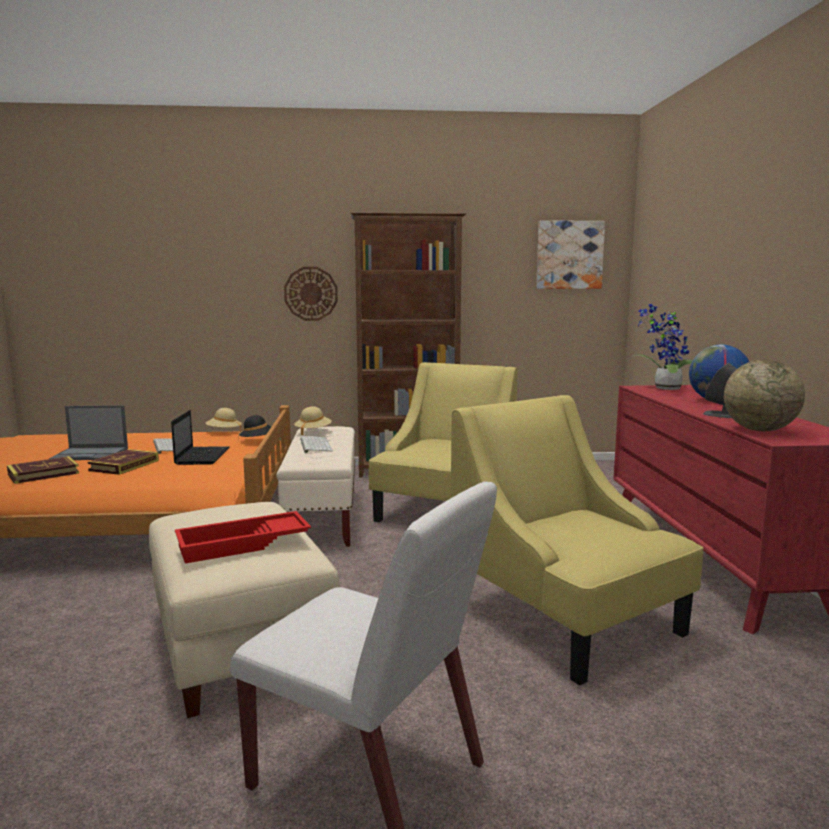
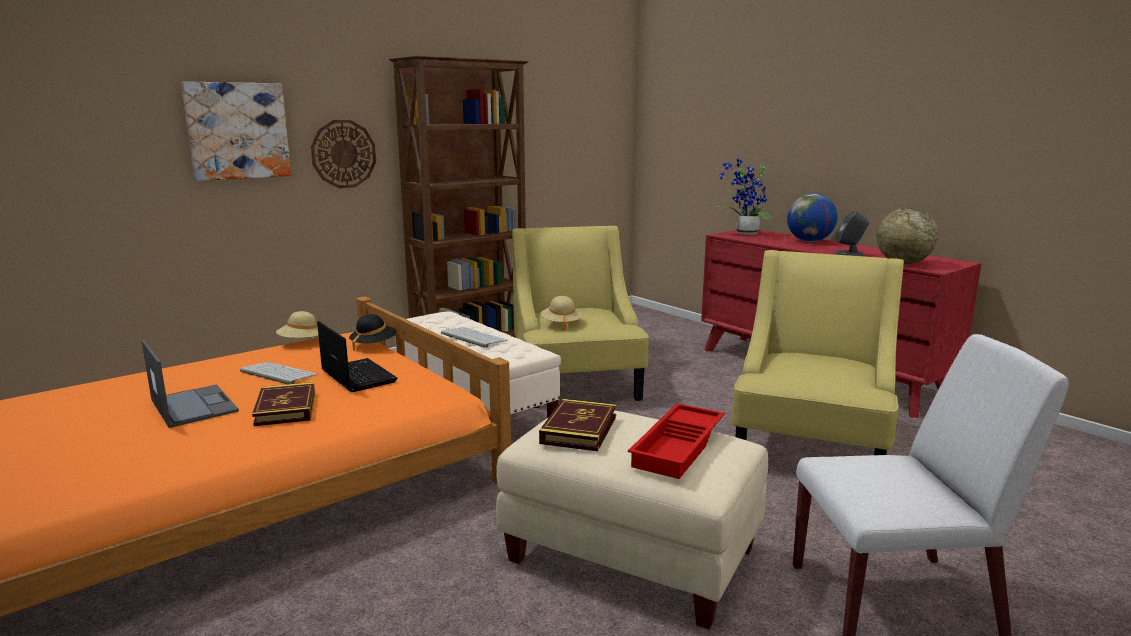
camera: 35 degrees left, 5 degrees up
book [7,456,79,484] -> book moved to [539,399,616,451]
laptop [49,405,128,460] -> laptop turned 90 degrees counterclockwise [141,340,239,428]
beige hat [294,406,332,436] -> beige hat moved to [541,296,583,331]
yellow armchair [451,395,703,686] -> yellow armchair turned 90 degrees clockwise [731,250,904,455]
picture [536,220,605,289] -> picture moved to [181,81,291,181]

